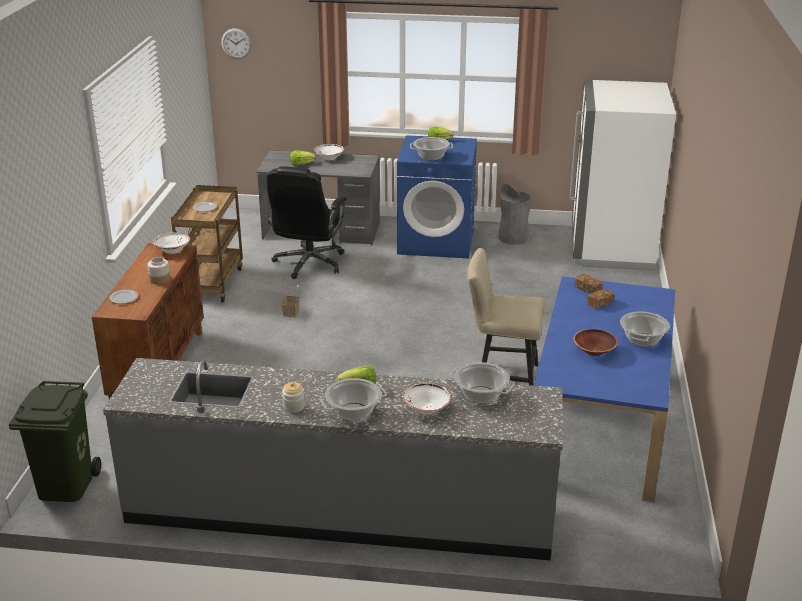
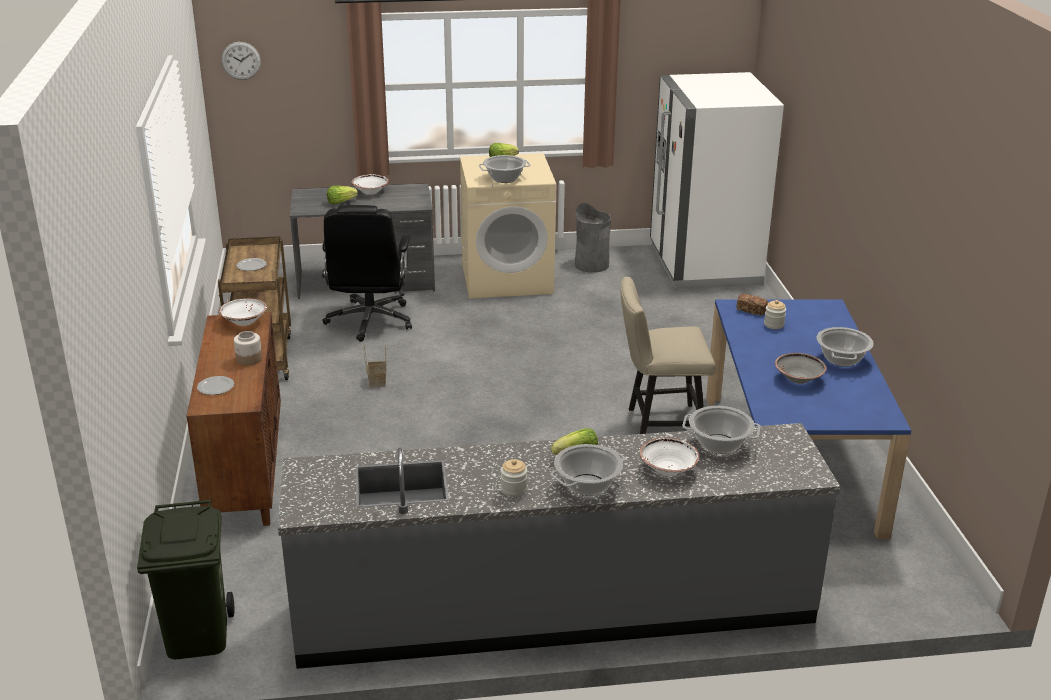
camera: 15 degrees left, 0 degrees up
blue washing machine [397,135,477,259] -> beige washing machine [460,153,556,299]
brown bowl [573,329,618,356] -> grey bowl [775,353,827,384]
bread [587,289,615,309] -> jar [764,300,786,329]

